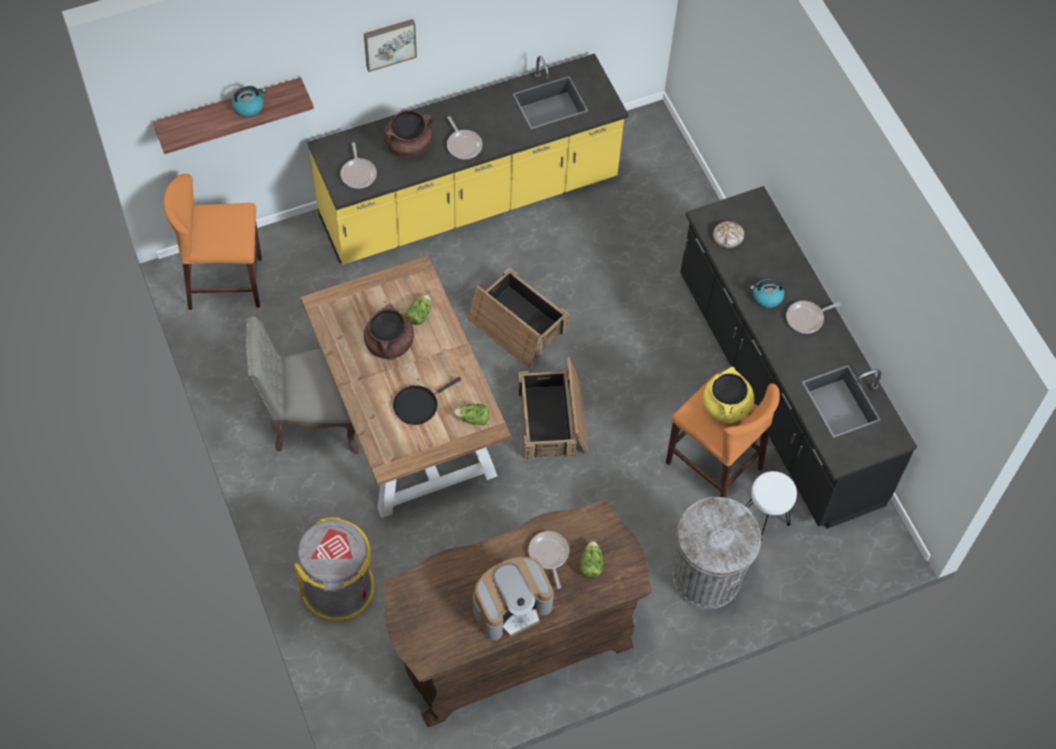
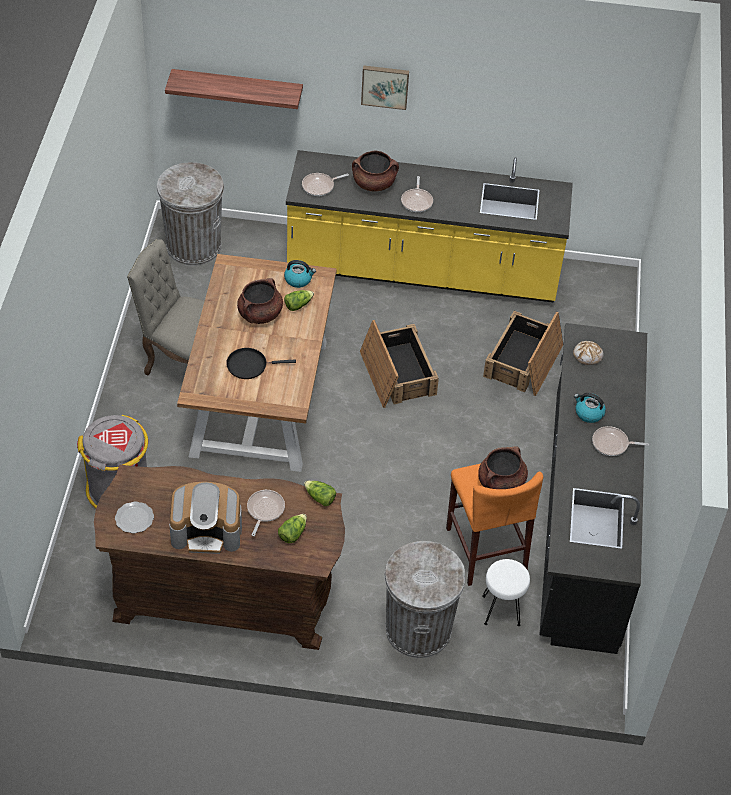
camera: 30 degrees right, 10 degrees down
orange stool [164,174,262,310] -> grey trash can [157,162,224,265]
kettle [232,86,266,117] -> kettle moved to [284,260,316,288]
frying pan [341,142,377,189] -> frying pan turned 45 degrees clockwise [302,173,349,196]
lettuce [453,404,489,425] -> lettuce moved to [304,481,336,506]
crate [518,357,588,460] -> crate moved to [483,311,563,396]
yellow cooking pot [703,367,754,424] -> brown cooking pot [478,446,528,489]
none -> plate [115,501,154,533]

